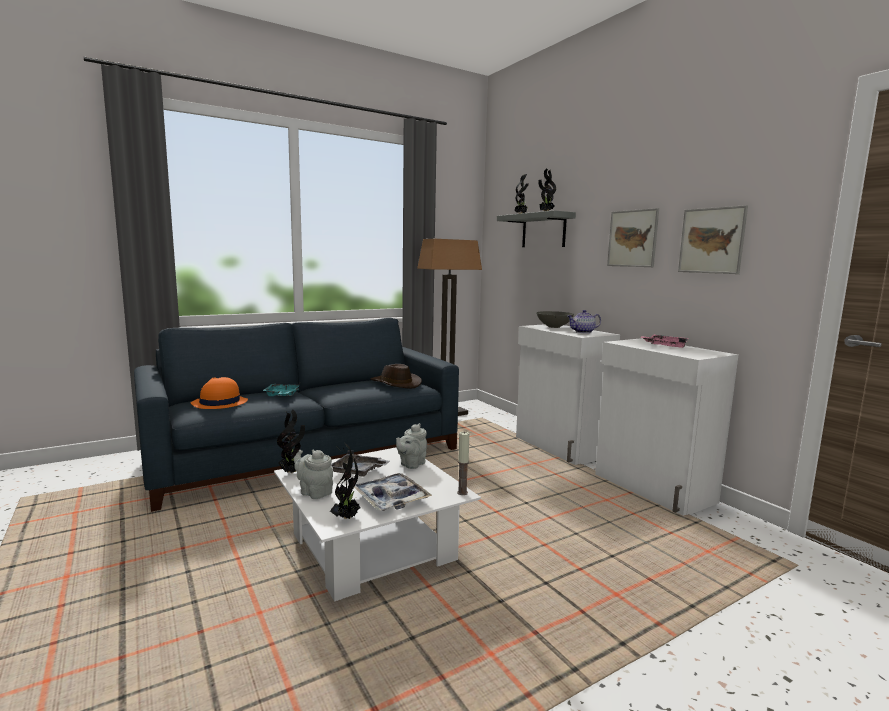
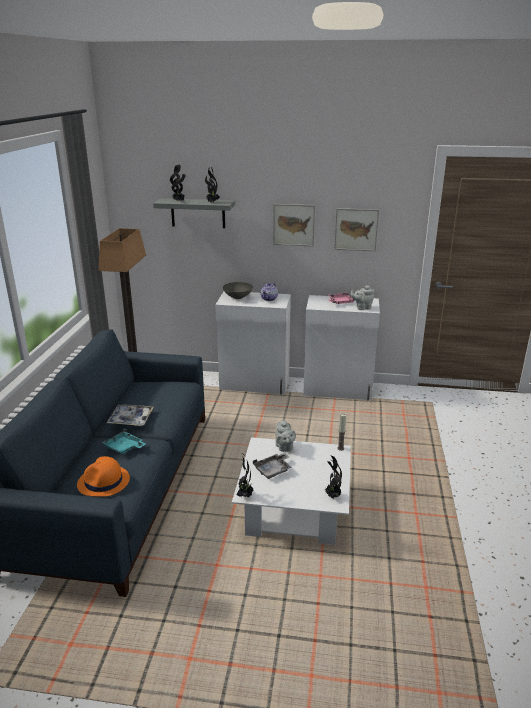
camera: 50 degrees left, 15 degrees up
grey teapot [294,450,333,499] -> grey teapot moved to [350,285,374,310]
tray [354,473,432,511] -> tray moved to [107,405,153,426]
brown hat [371,364,422,389] -> none

